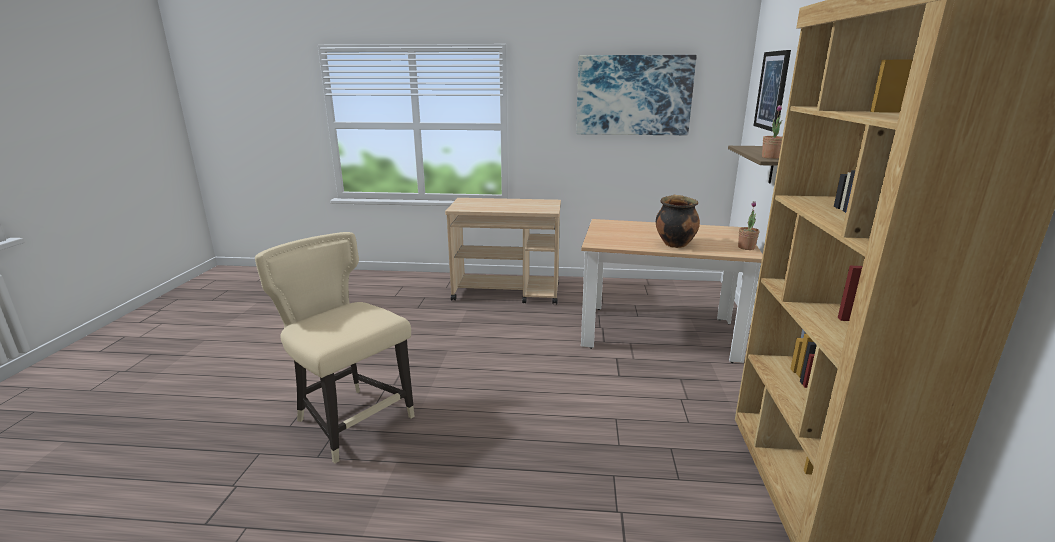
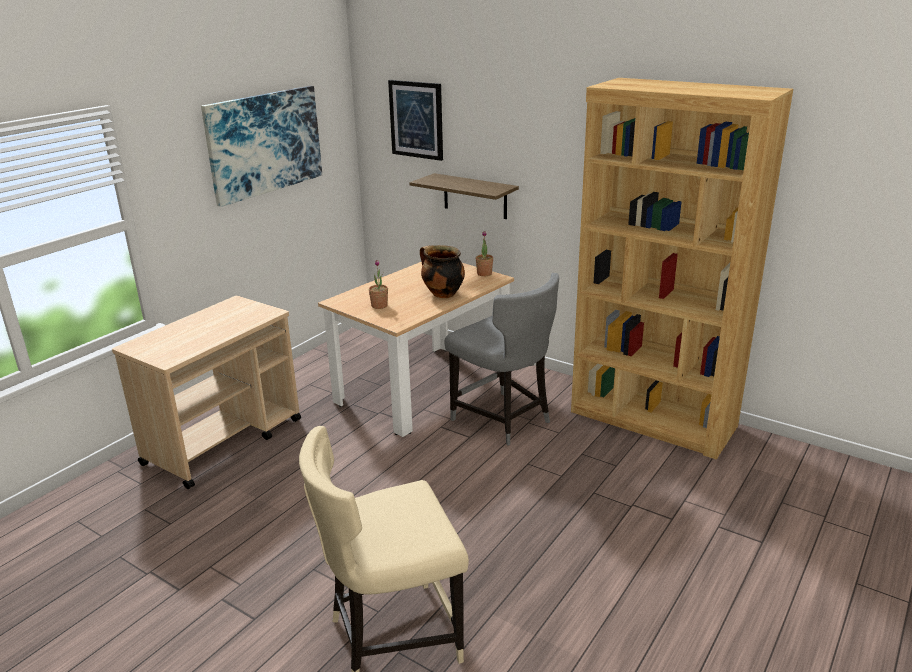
camera: 60 degrees left, 5 degrees up
potted plant [762,105,783,159] -> potted plant moved to [369,260,388,309]
none -> grey chair [445,273,559,446]

